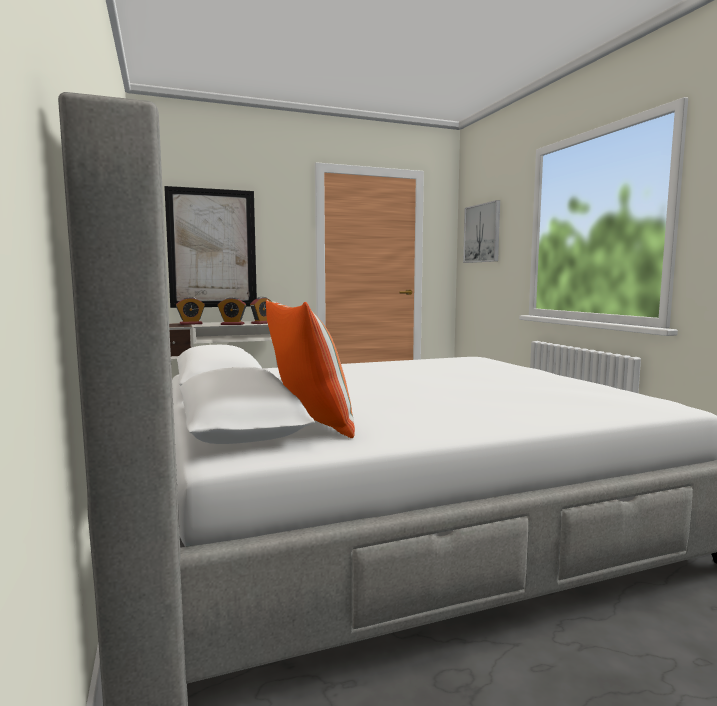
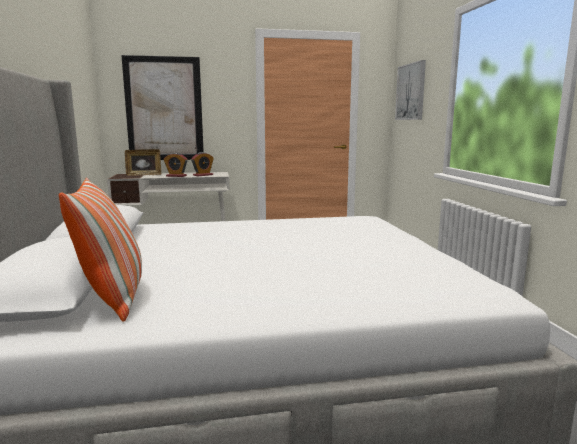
camera: 10 degrees right, 5 degrees up
alarm clock [176,297,205,325] -> picture frame [125,149,161,176]

